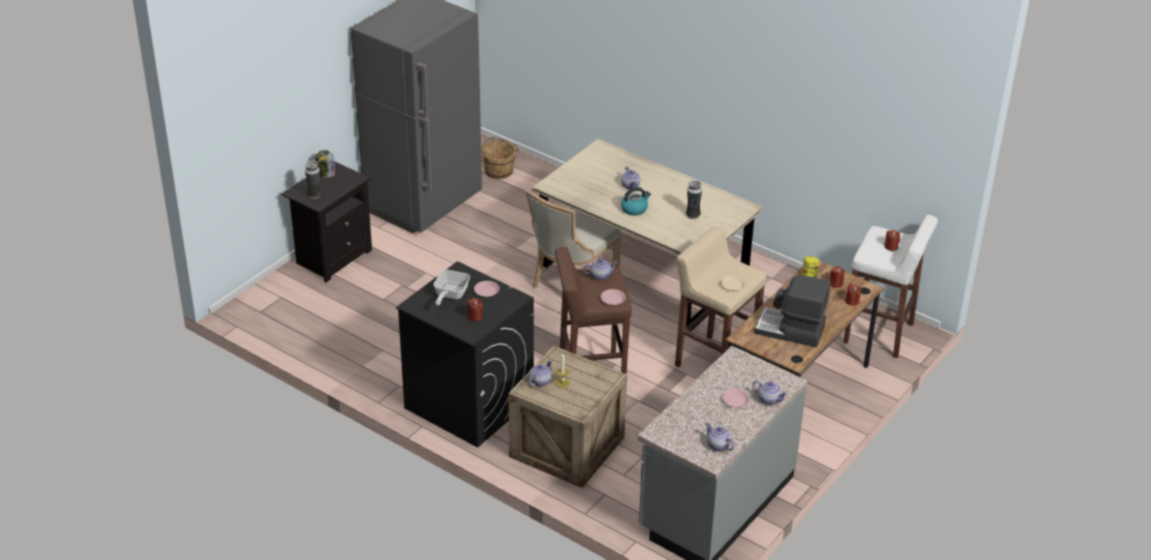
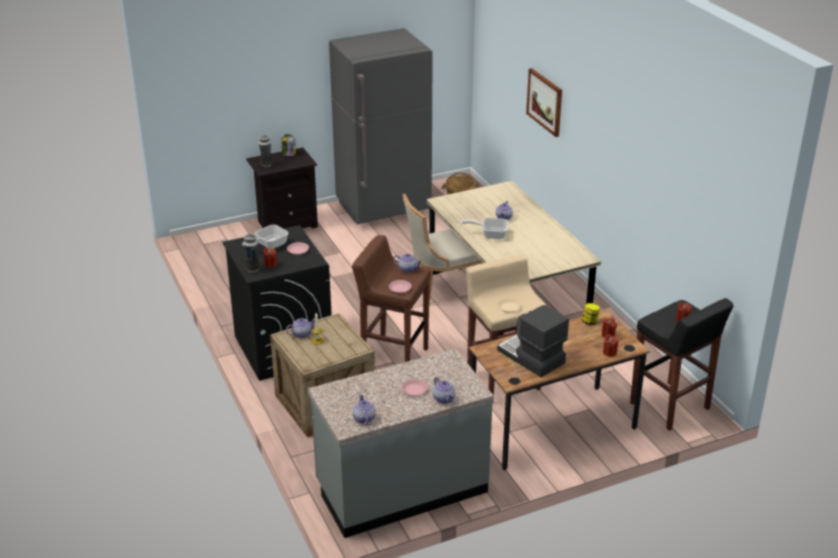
camera: 30 degrees right, 5 degrees down
kettle [621,187,651,216] -> frying pan [462,218,509,239]
vase [686,180,702,219] -> vase moved to [243,234,260,273]
white stool [843,214,938,358] -> black stool [630,298,733,431]
none -> picture [526,68,562,137]

